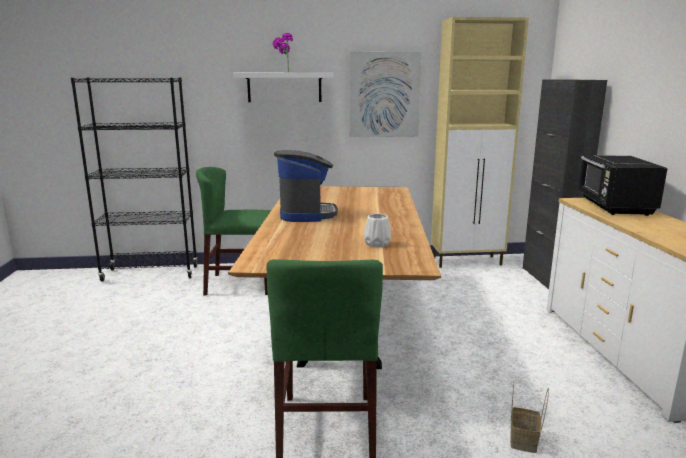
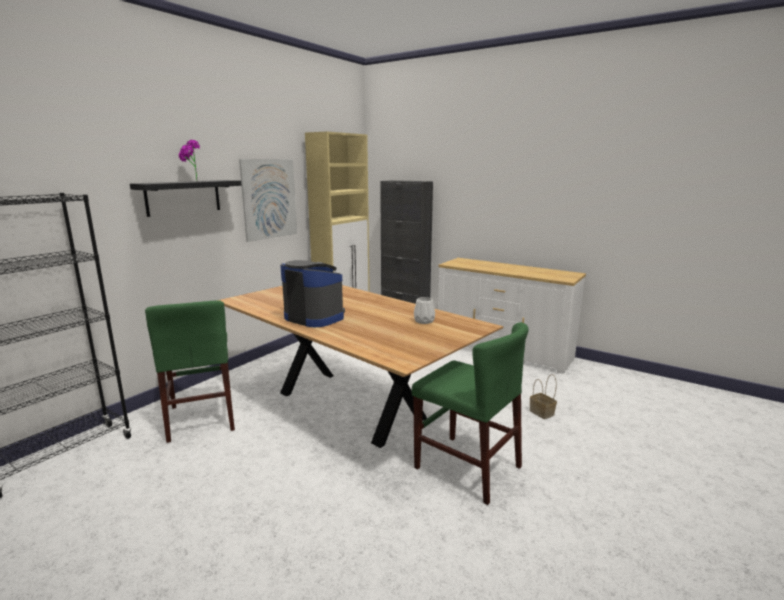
camera: 50 degrees left, 0 degrees up
green chair [196,167,271,296] -> green chair turned 60 degrees counterclockwise [145,300,235,443]
white shelf [234,73,334,102] -> black shelf [130,180,242,217]
black microwave [578,155,668,216] -> none

